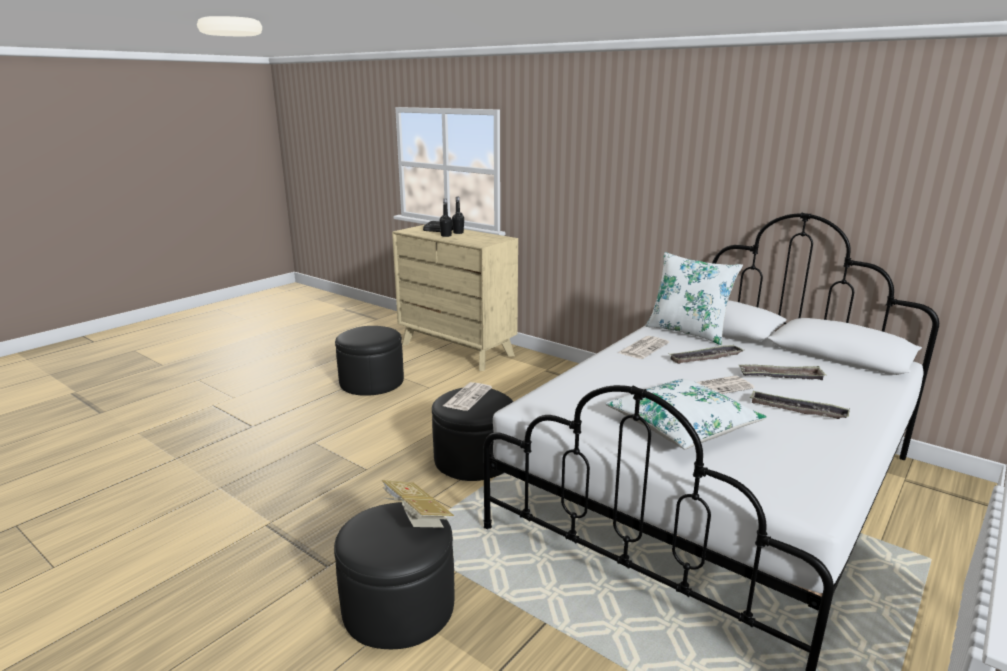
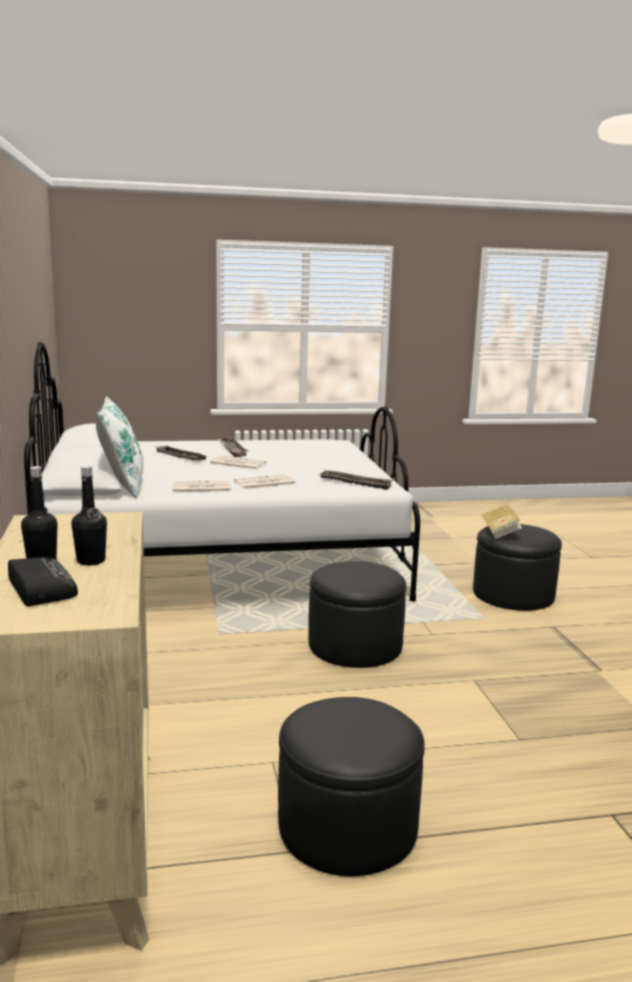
camera: 140 degrees left, 5 degrees down
newspaper [443,382,492,411] -> newspaper moved to [234,474,296,490]
white pillow [605,379,767,449] -> none
tray [670,345,744,364] -> tray moved to [319,470,394,490]

